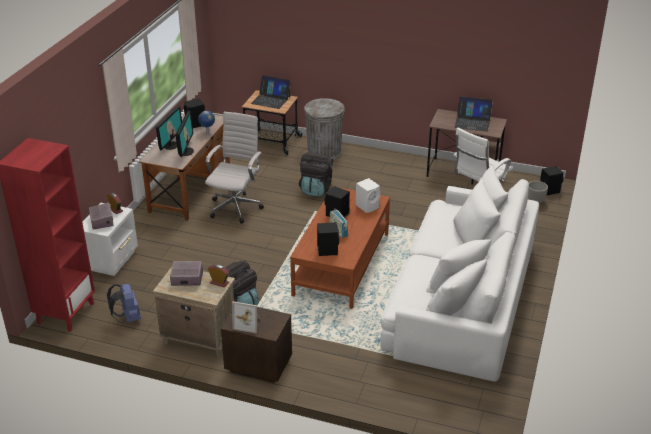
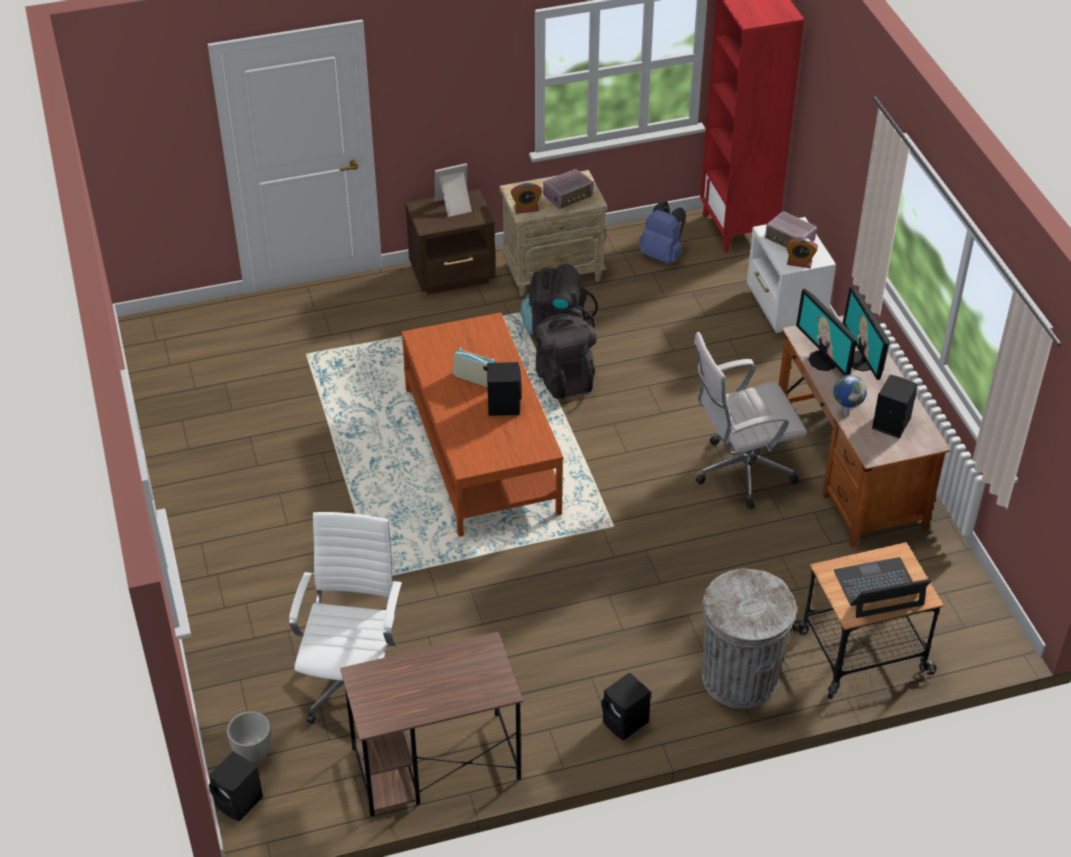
camera: 145 degrees right, 10 degrees up
white office chair [205,112,264,224] -> white office chair turned 90 degrees clockwise [694,332,807,509]
black backpack [299,152,333,196] -> black backpack moved to [534,314,597,399]
black speaker [317,222,339,256] -> black speaker moved to [601,672,651,740]
white speaker [356,178,381,213] -> none
white sofa [380,165,539,381] -> none
laptop [454,96,493,132] -> none

